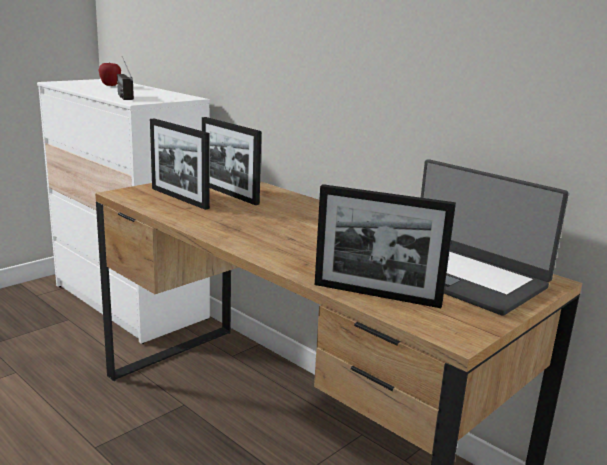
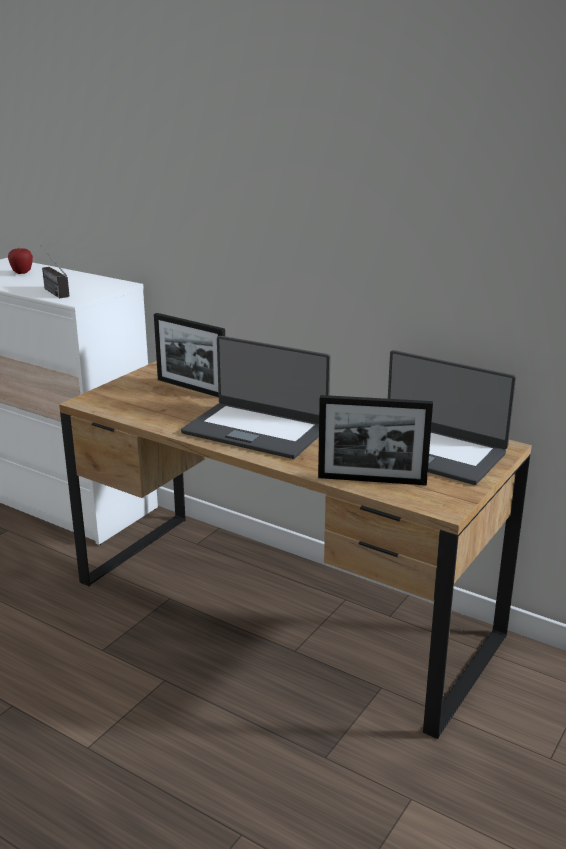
camera: 10 degrees left, 5 degrees up
picture frame [150,118,210,210] -> none
none -> laptop [181,336,330,459]

